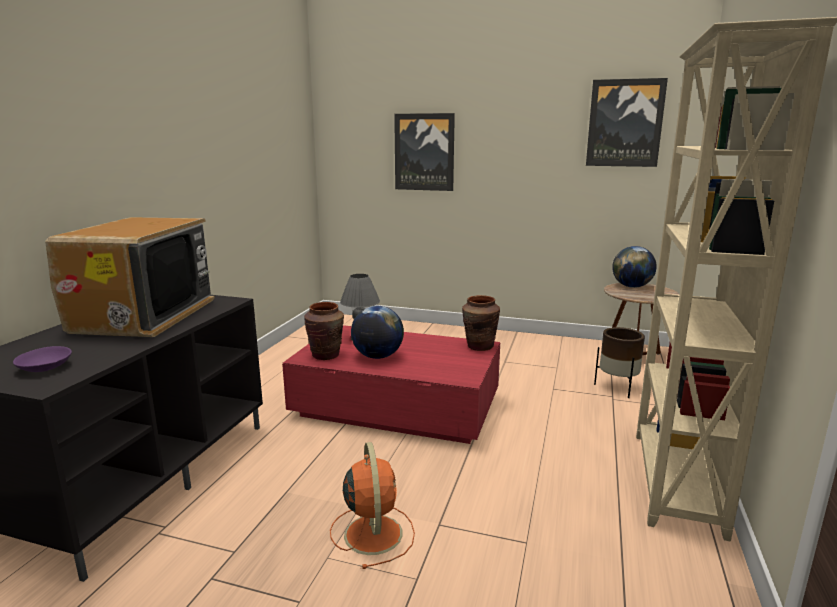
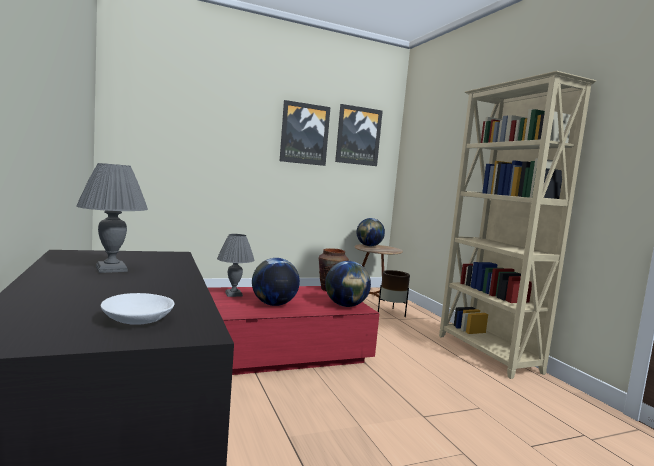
camera: 40 degrees left, 10 degrees down
purple bowl [13,346,72,372] -> white bowl [101,293,175,325]
television [45,217,215,337] -> grey table lamp [76,163,148,273]
brown vase [304,302,344,360] -> none
orange fan [330,442,415,569] -> none
picture [394,113,455,191] -> picture moved to [280,100,331,166]
none -> globe [325,261,371,307]

